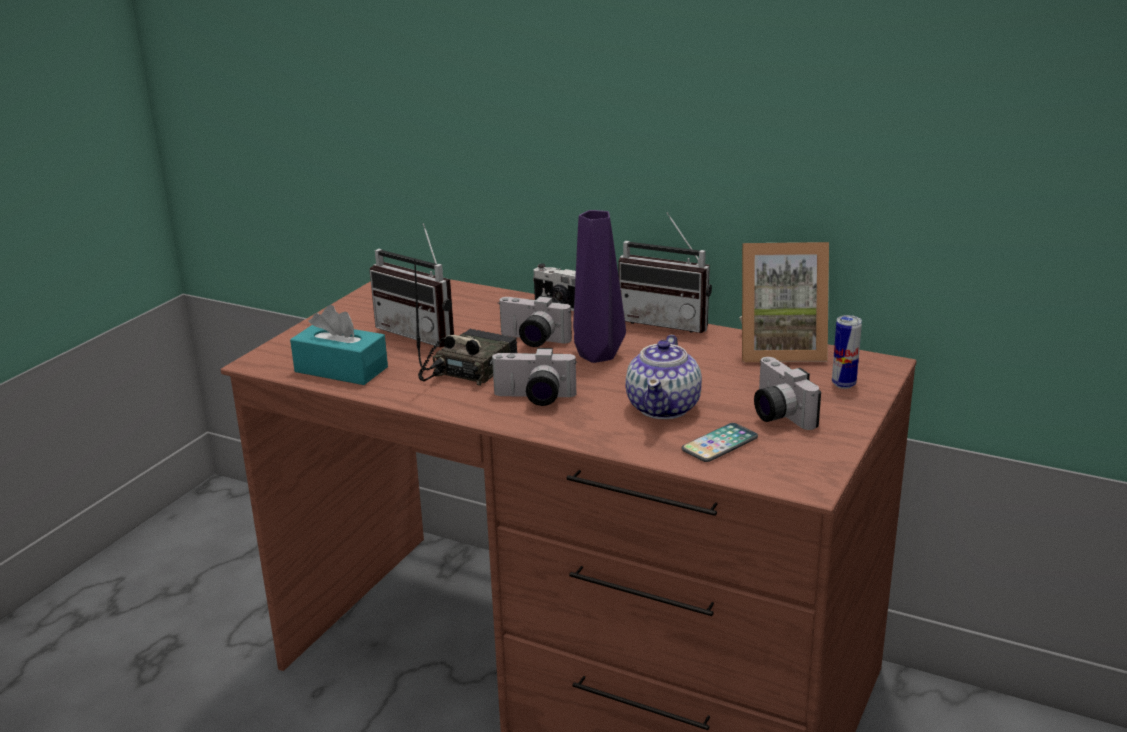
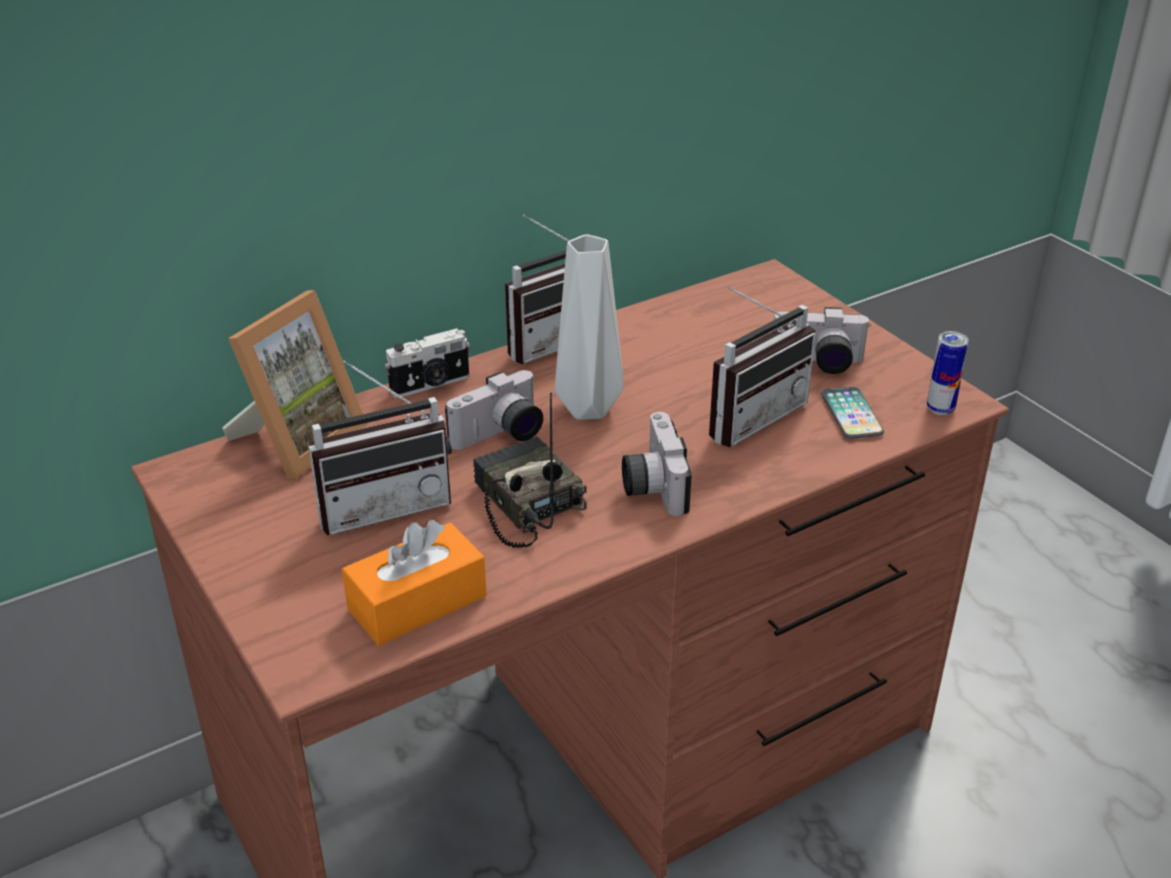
camera: 60 degrees left, 10 degrees up
turquoise tissue box [290,305,388,385] -> orange tissue box [342,520,486,646]
camera [491,348,577,406] -> camera turned 135 degrees clockwise [622,412,692,516]
purple vase [573,210,626,363] -> grey vase [555,234,624,420]
teapot [625,335,702,419] -> radio [709,284,816,447]
picture frame [739,242,829,362] -> picture frame moved to [222,290,367,478]
can [832,315,862,389] -> can moved to [927,331,969,415]

